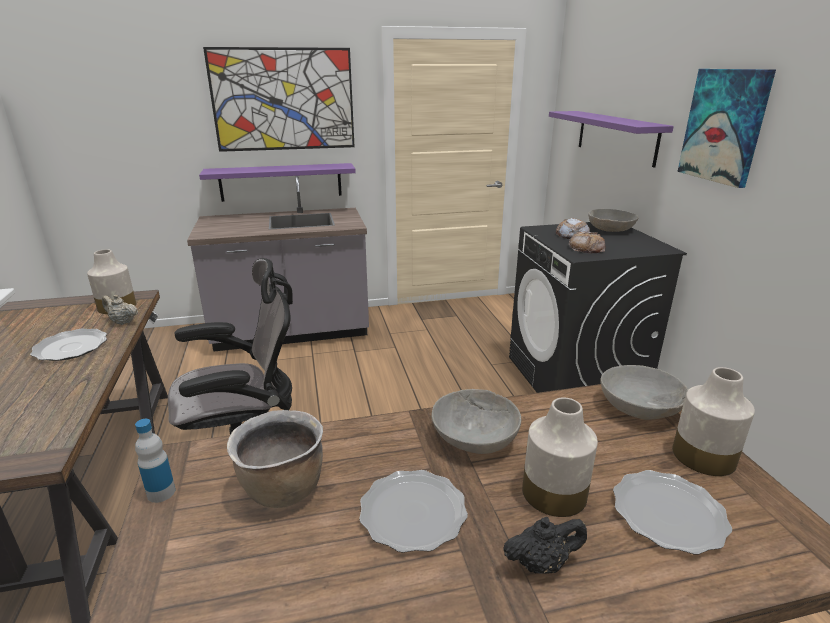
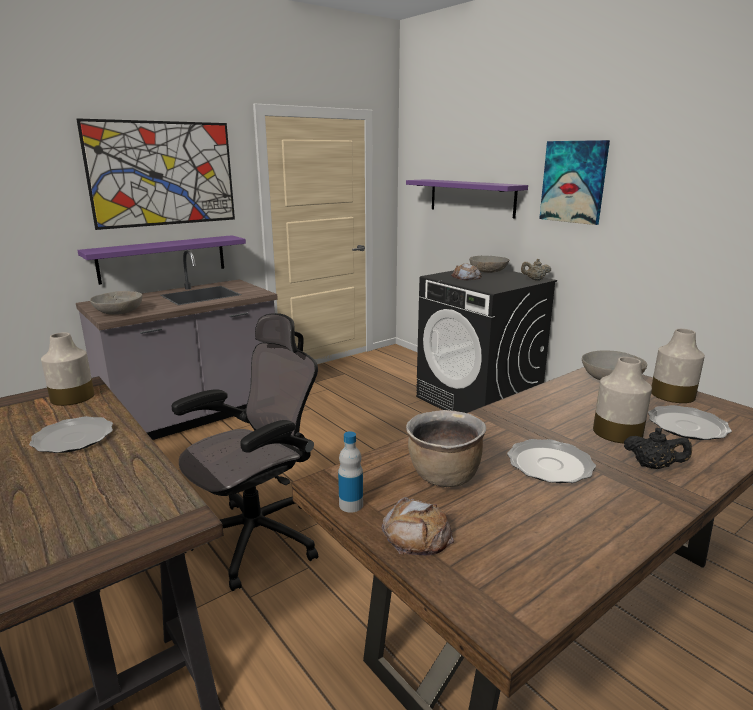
camera: 25 degrees left, 5 degrees down
beige teapot [102,295,138,325] -> beige teapot moved to [521,259,551,281]
grey bowl [431,389,521,454] -> grey bowl moved to [90,291,143,315]
black teapot [503,517,587,574] -> black teapot turned 60 degrees clockwise [624,428,692,469]
bread [569,231,606,253] -> bread moved to [381,497,454,555]

